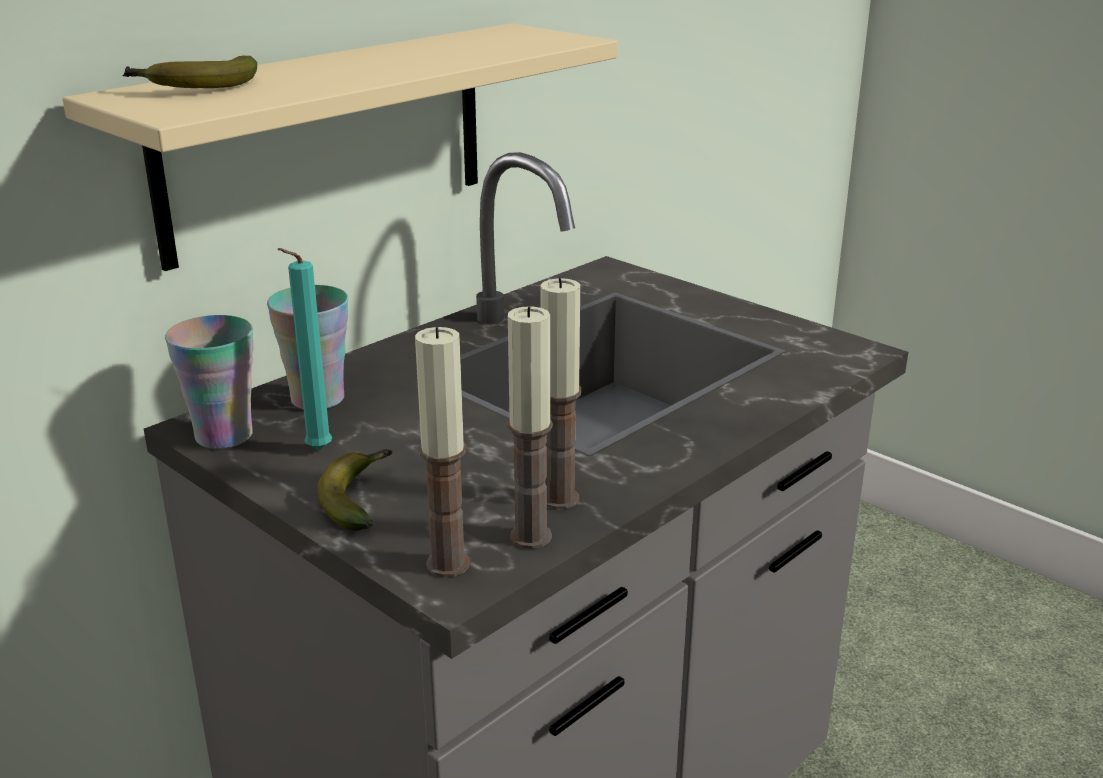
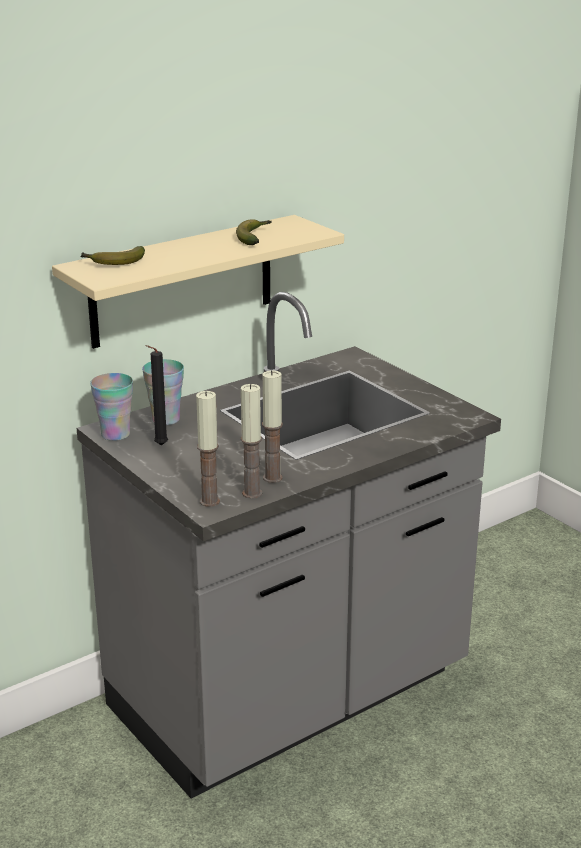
camera: 10 degrees right, 0 degrees up
turquoise candle [278,248,332,450] -> black candle [146,345,168,445]
banana [317,449,392,531] -> banana moved to [236,219,272,245]

